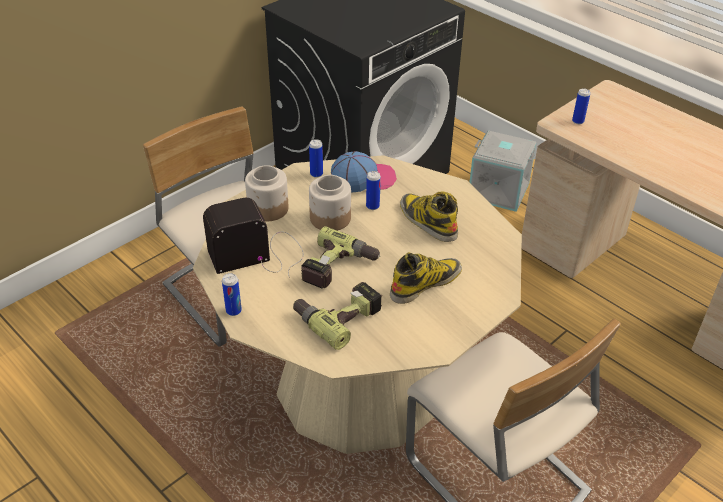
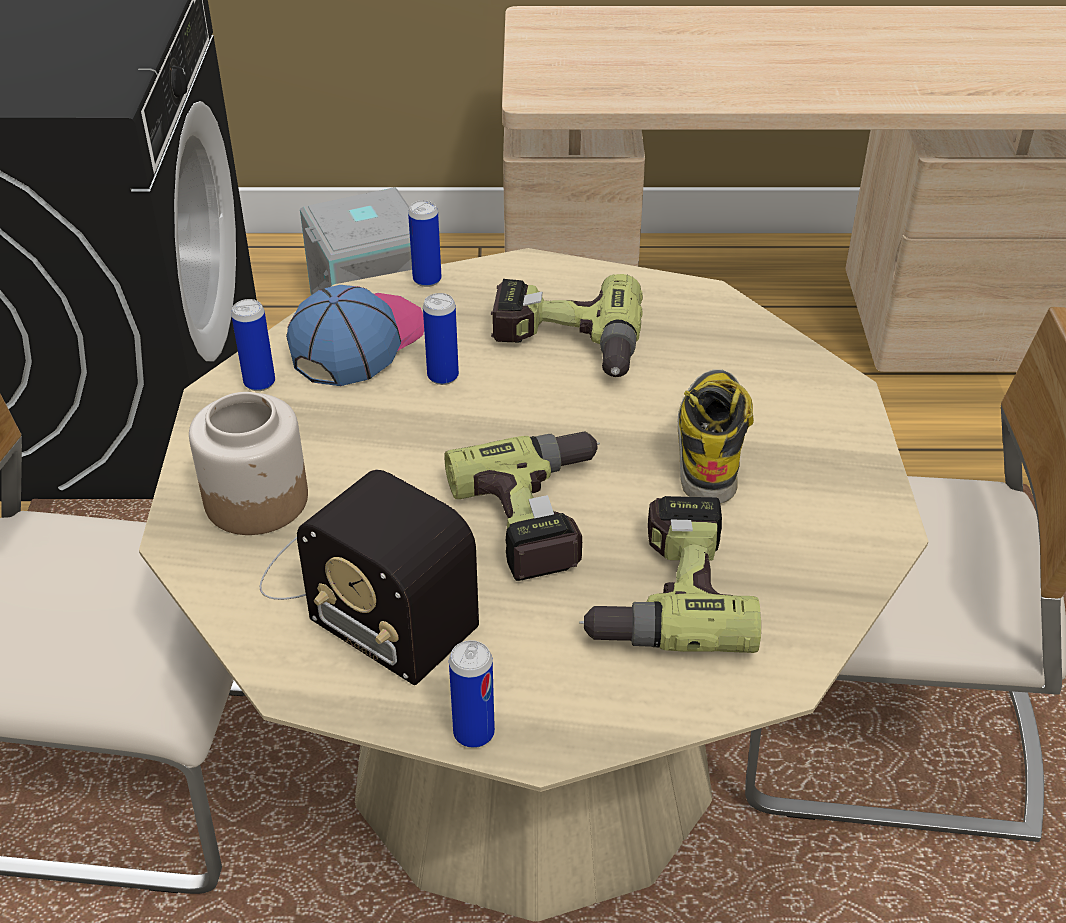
camera: 45 degrees left, 0 degrees up
radio [203,198,304,278] -> radio turned 75 degrees counterclockwise [260,470,479,685]
jar [309,175,351,231] -> none
boot [400,191,458,242] -> power drill [491,274,643,377]
can [572,88,590,124] -> can moved to [408,200,442,287]

